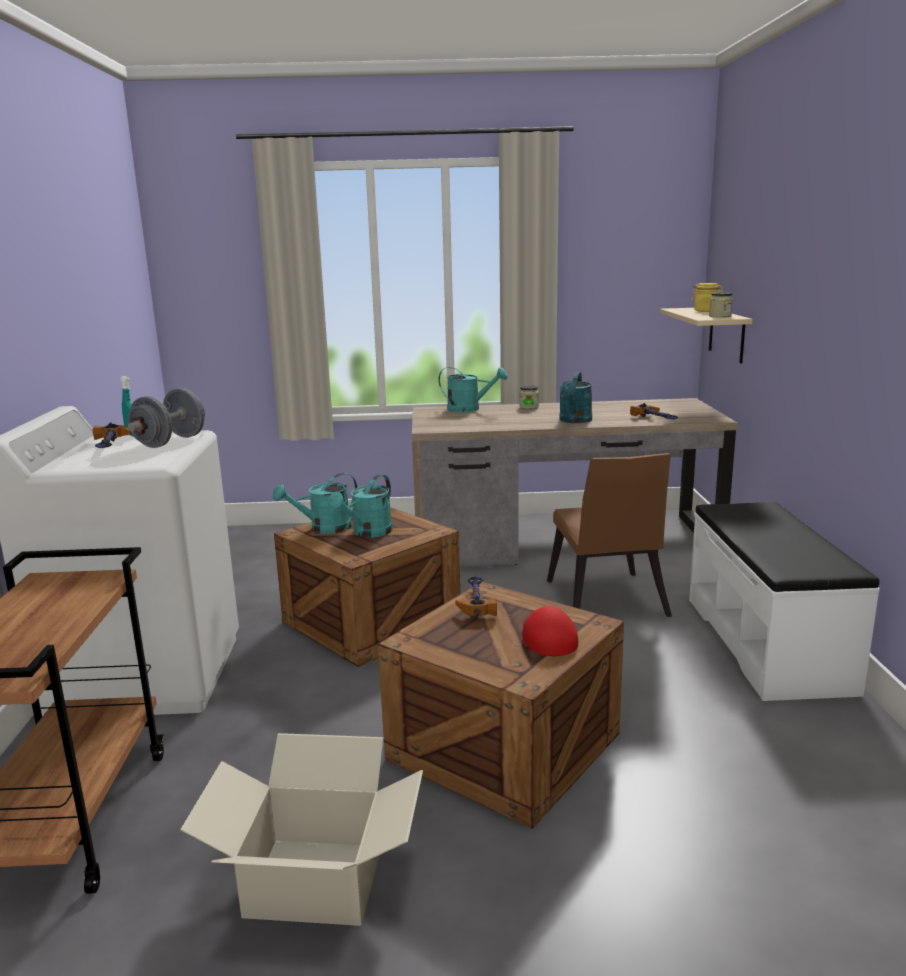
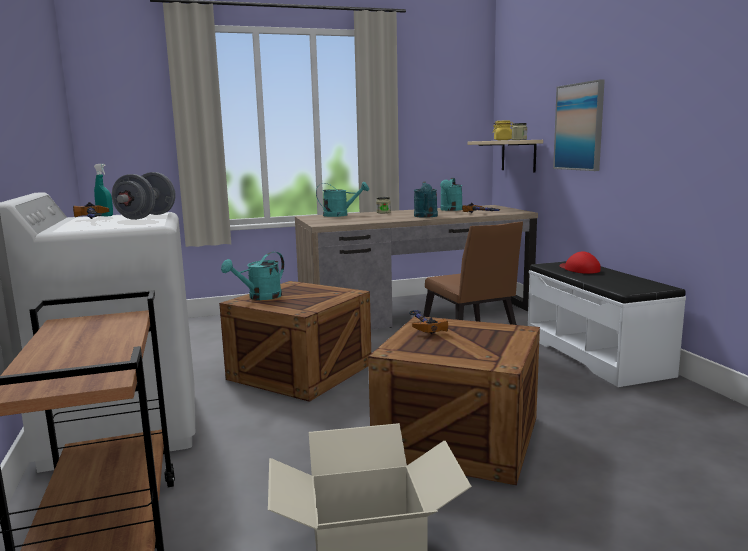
camera: 15 degrees left, 5 degrees down
turquoise watering can [328,474,393,538] -> turquoise watering can moved to [440,178,463,211]
red cap [522,606,578,656] -> red cap moved to [560,251,601,274]
none -> picture [553,79,605,171]

